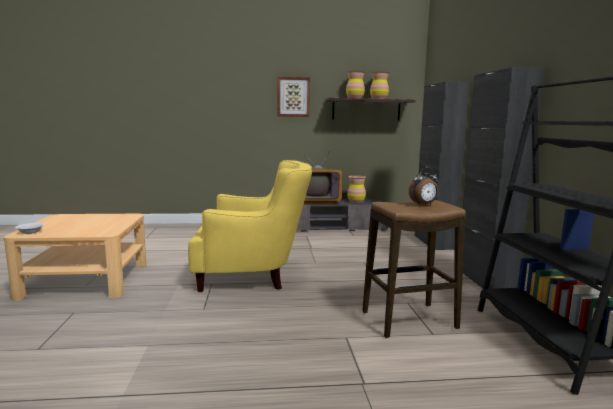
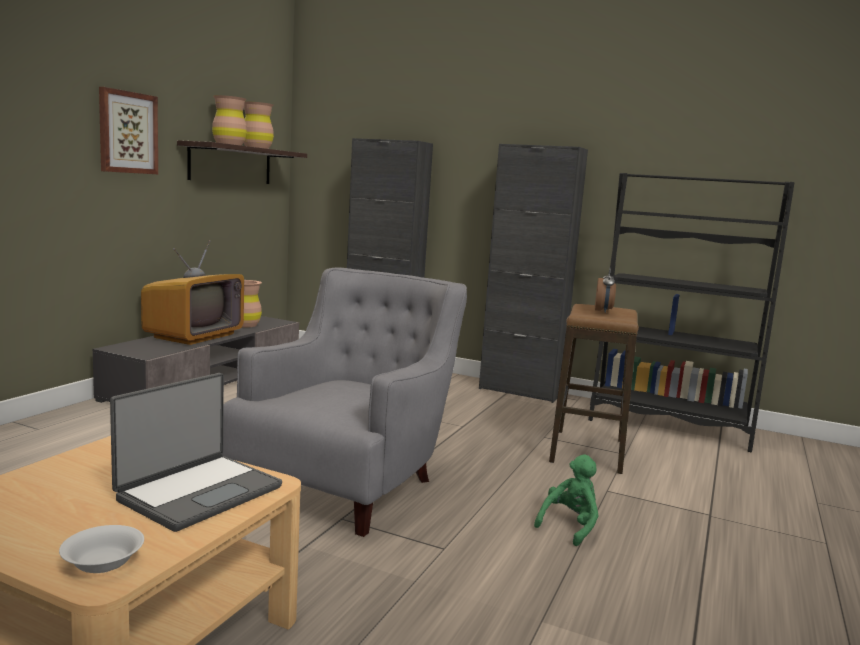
camera: 60 degrees left, 0 degrees up
yellow armchair [188,160,312,292] -> grey armchair [222,267,467,537]
none -> laptop [110,373,282,532]
none -> green plush toy [534,454,599,546]

